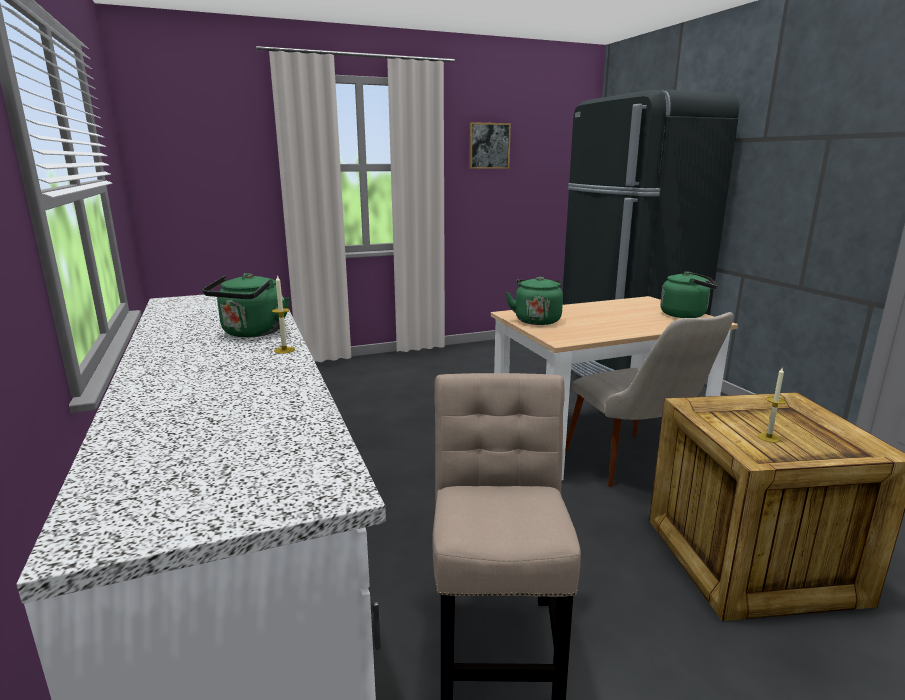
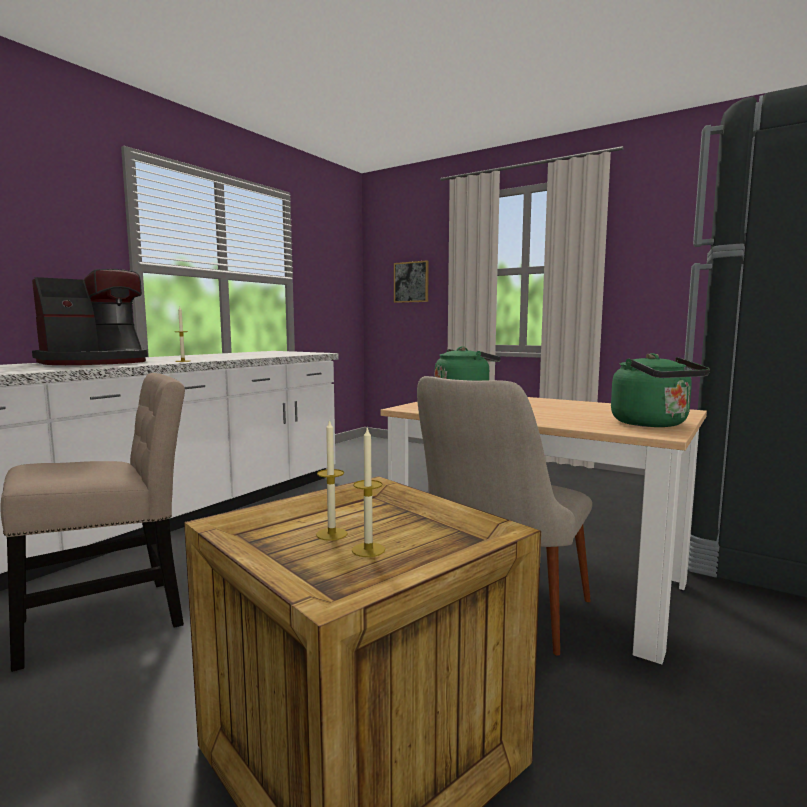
camera: 55 degrees right, 10 degrees down
green kettle [203,273,289,338] -> none
picture [469,122,511,169] -> picture moved to [394,260,429,303]
none -> coffee machine [32,269,148,365]
none -> candle [352,427,385,557]

